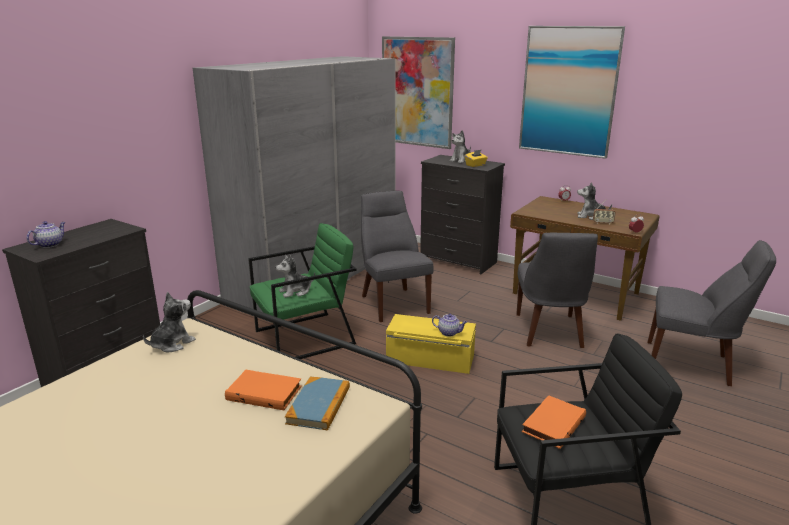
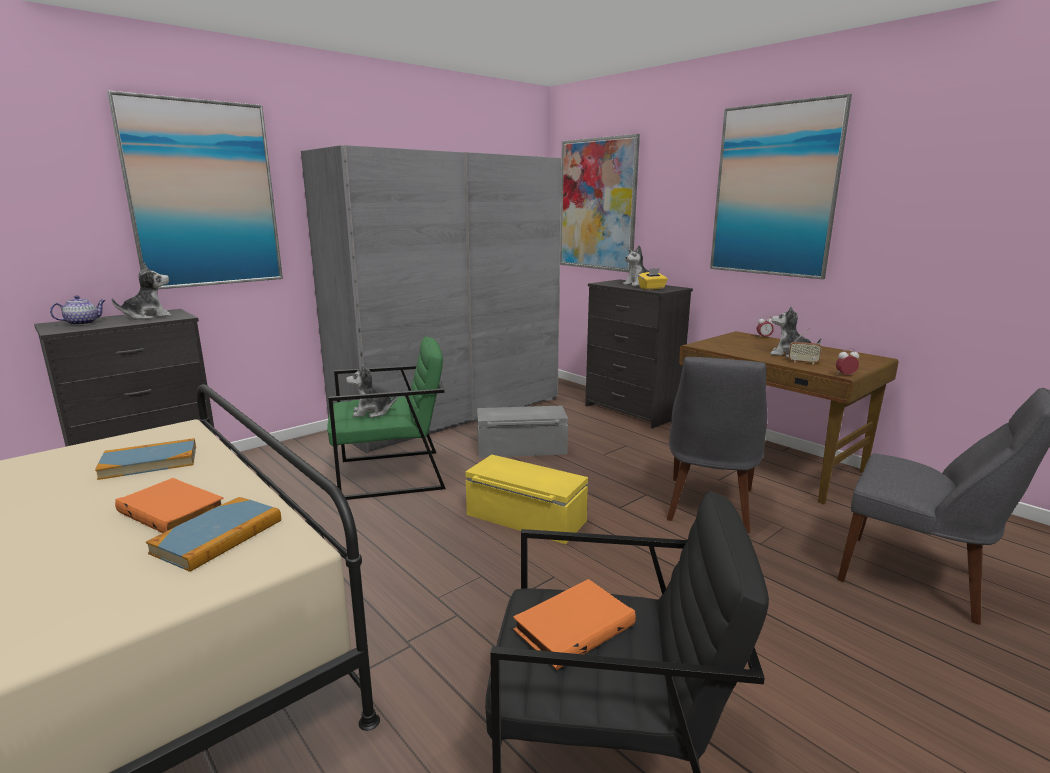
camera: 15 degrees right, 5 degrees down
plush toy [143,292,196,352] -> plush toy moved to [112,262,172,320]
grey chair [361,191,433,322] -> grey storage box [477,406,568,458]
teapot [432,314,467,337] -> none
none -> book [95,438,196,480]
none -> picture [107,91,283,289]

